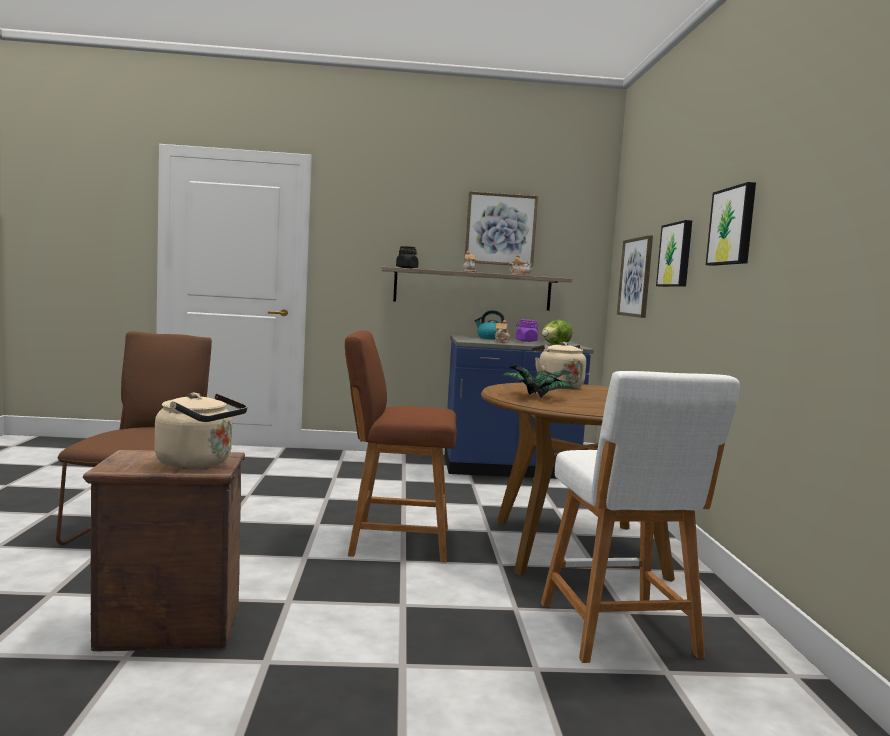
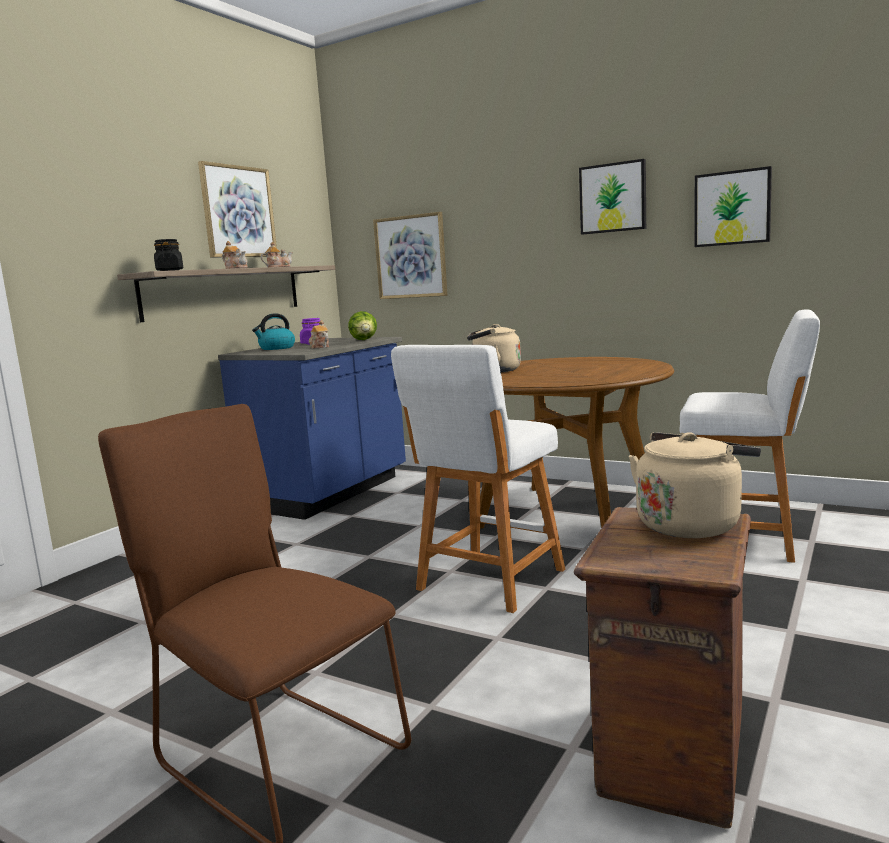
camera: 55 degrees left, 5 degrees up
brown stool [345,330,457,562] -> white stool [391,345,565,613]
potted plant [502,366,575,398] -> none
picture [656,220,692,287] -> picture moved to [694,166,772,247]

